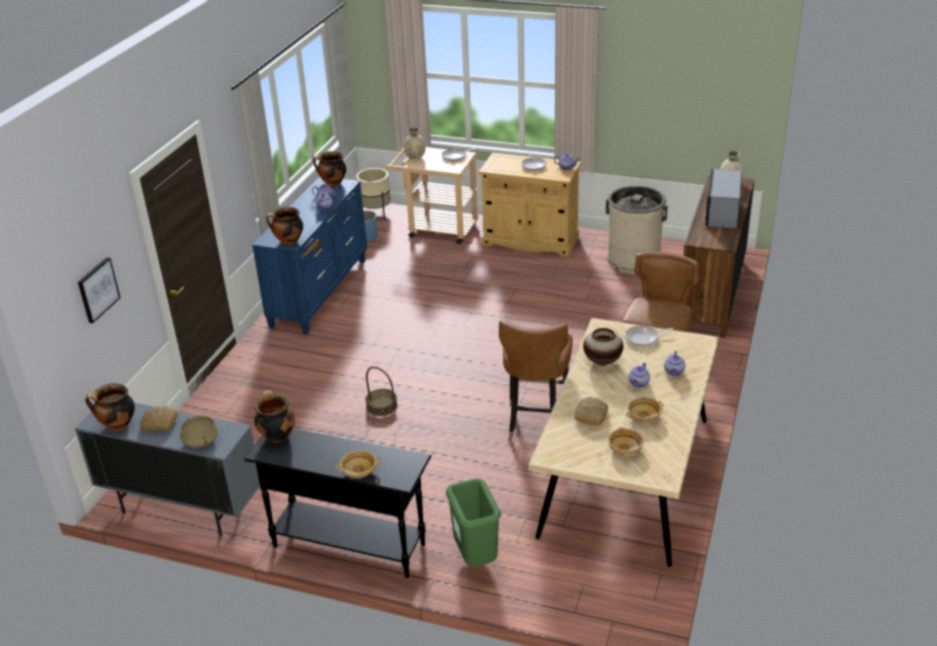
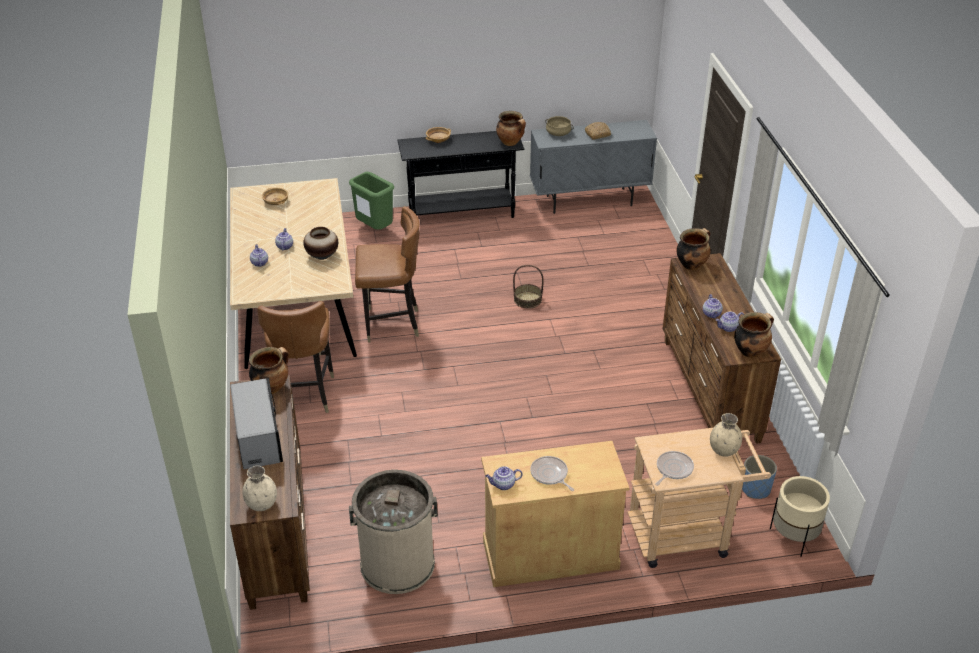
camera: 150 degrees right, 5 degrees up
picture [78,257,121,323] -> none
cooking pot [85,383,135,431] -> cooking pot moved to [249,347,289,394]
blue dresser [252,176,367,334] -> brown dresser [662,253,781,444]
brown chair [499,319,573,440] -> brown chair turned 105 degrees clockwise [355,206,420,343]
bread [574,397,608,426] -> none
frying pan [625,326,673,346] -> none
beige bowl [626,397,664,422] -> none

